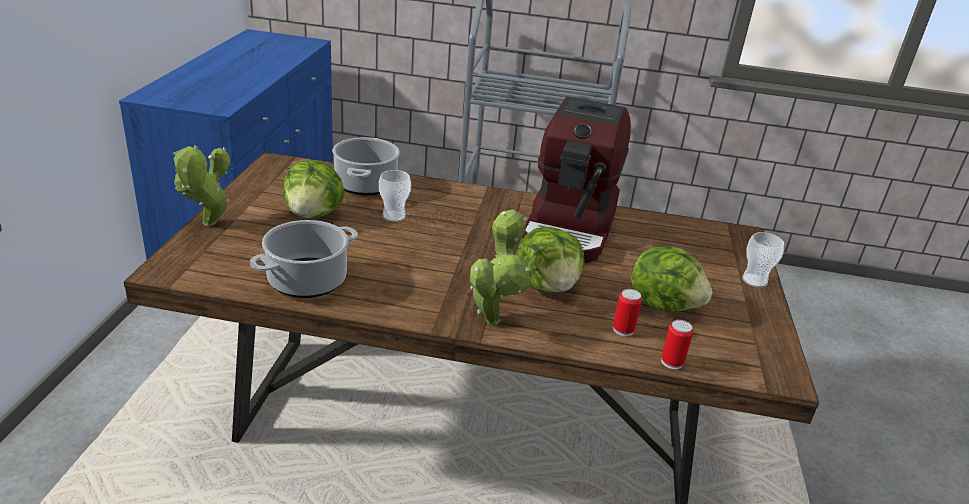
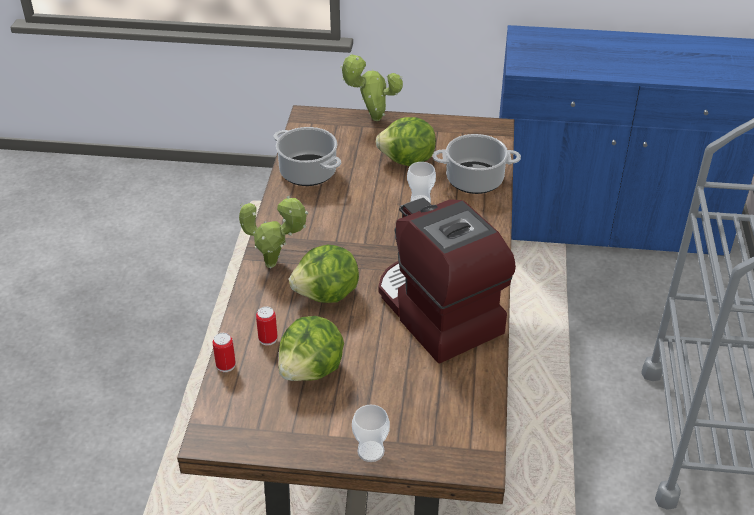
camera: 90 degrees right, 10 degrees up
coffee machine [522,97,631,263] -> coffee machine turned 45 degrees clockwise [378,198,516,363]

